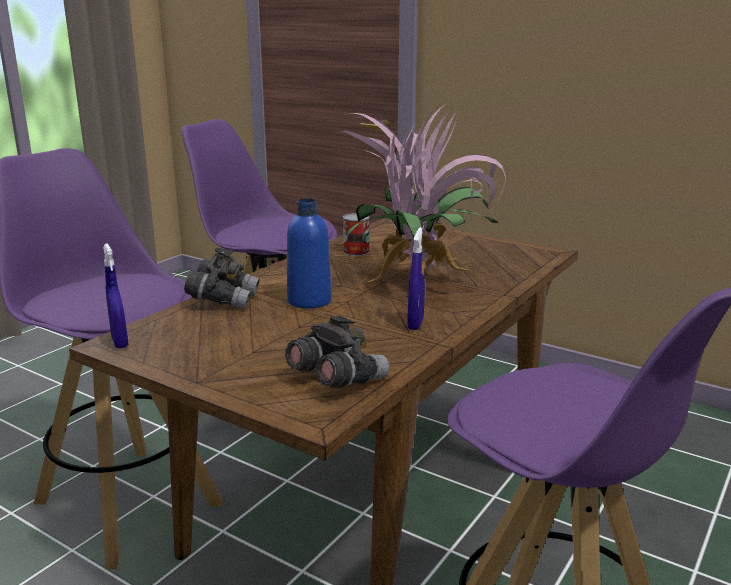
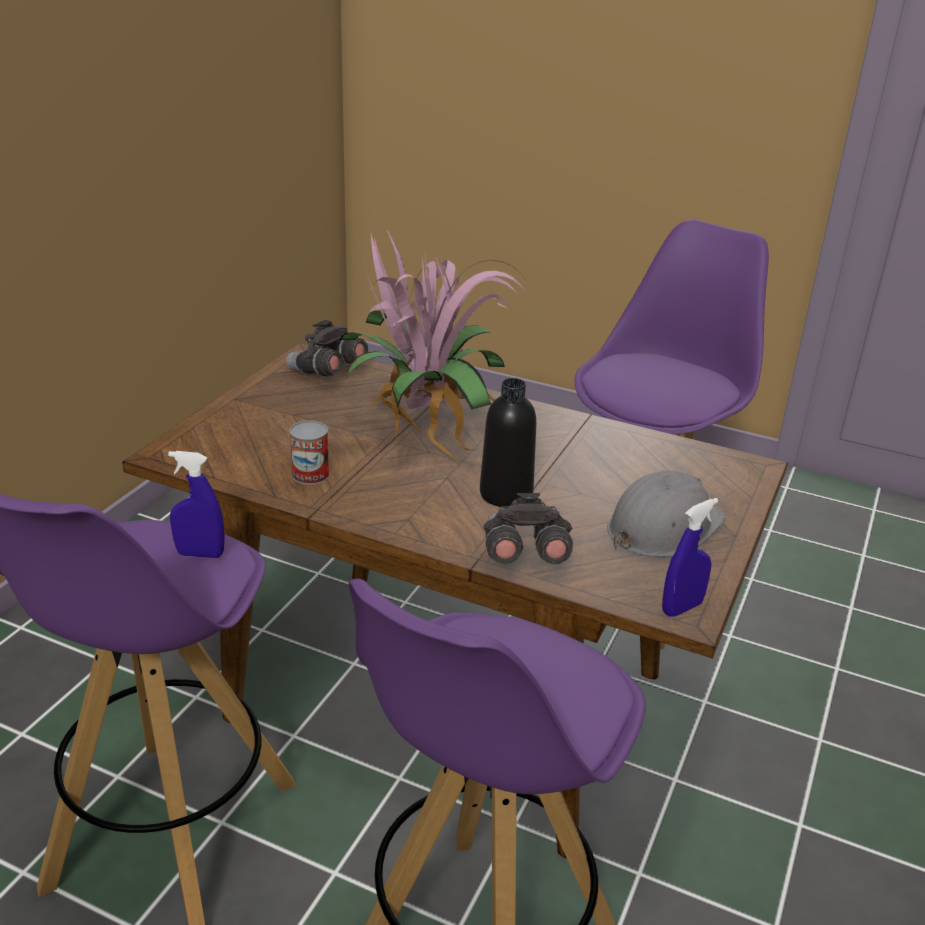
camera: 100 degrees left, 10 degrees up
grey binoculars [285,316,389,388] -> grey binoculars moved to [286,320,368,376]
blue bottle [287,198,332,308] -> black bottle [480,378,536,507]
blue spray bottle [407,227,425,330] -> blue spray bottle moved to [168,451,225,558]
none -> grey hard hat [607,471,725,557]

